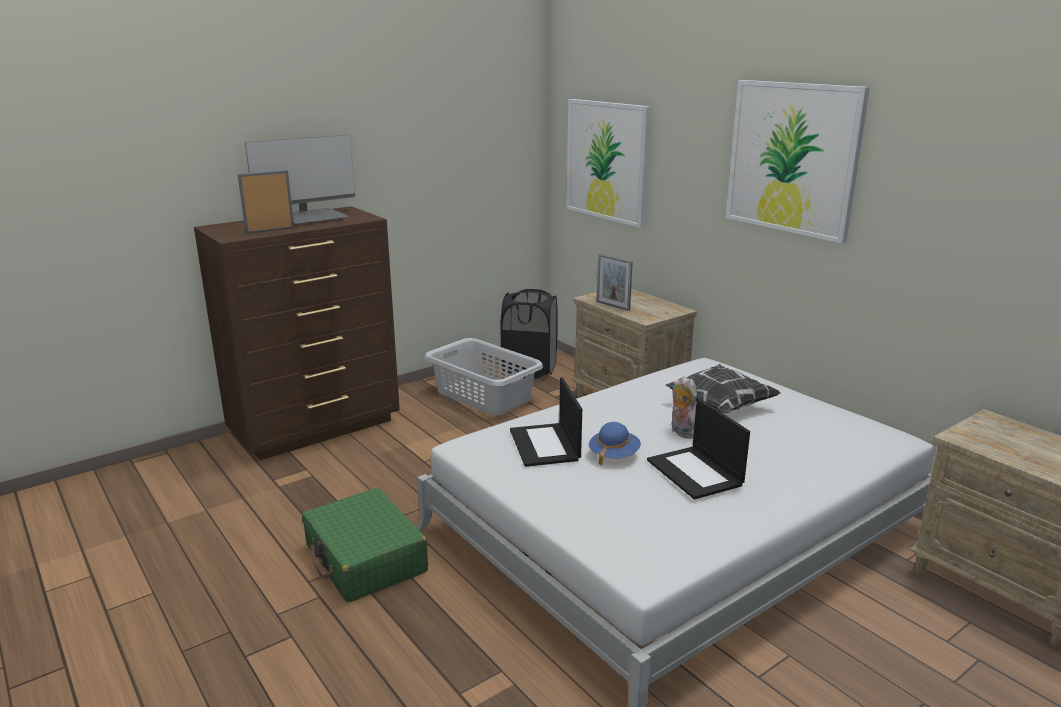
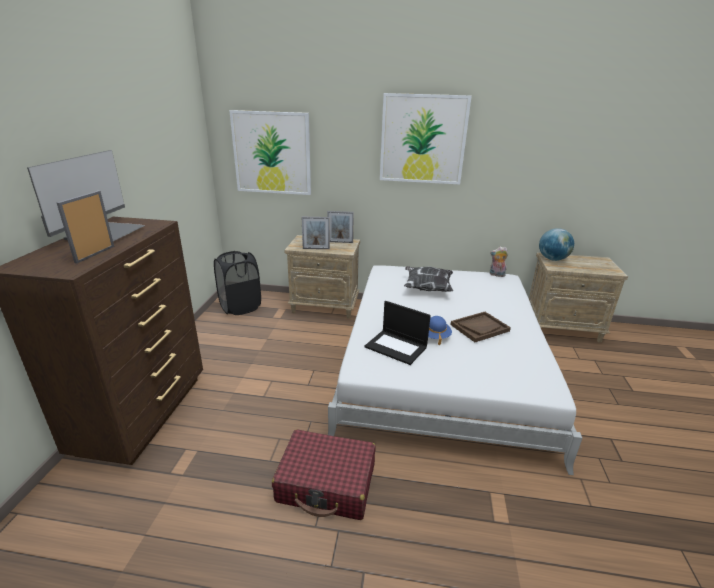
camera: 45 degrees left, 5 degrees up
green suitcase [302,488,428,603] -> red suitcase [272,429,376,520]
grey laundry basket [425,338,543,415] -> none
laptop [647,398,750,499] -> brown tray [450,312,511,342]
plush toy [672,376,697,439] -> plush toy moved to [490,246,508,277]
none -> picture frame [327,211,354,243]
none -> globe [539,228,574,261]

